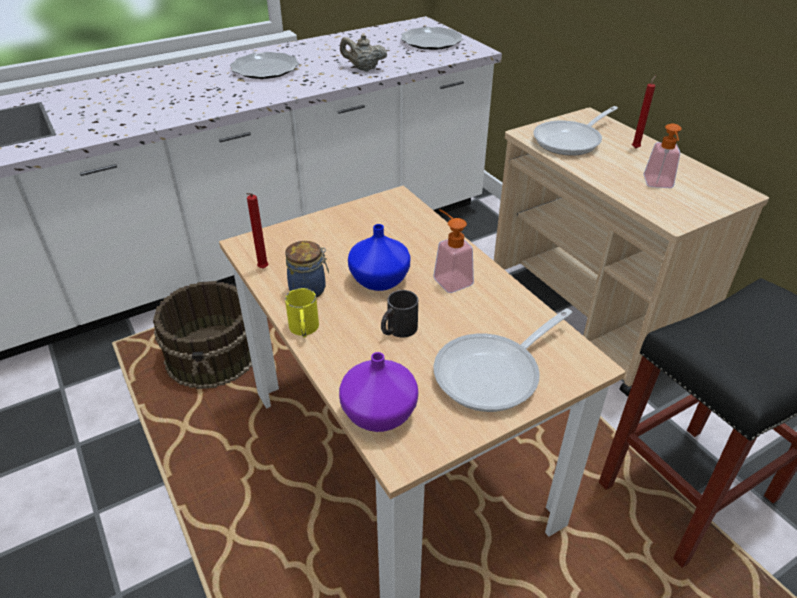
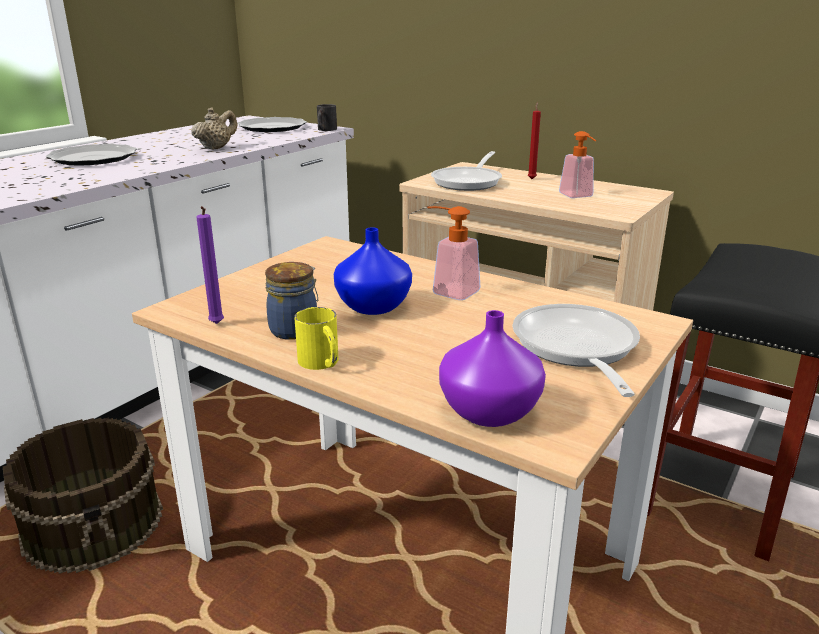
camera: 25 degrees left, 15 degrees down
red candle [246,193,269,269] -> purple candle [196,206,224,324]
beige teapot [340,34,387,71] -> beige teapot turned 135 degrees clockwise [191,108,237,150]
black mug [381,290,418,338] -> black mug moved to [317,104,337,131]
frying pan [433,308,572,412] -> frying pan turned 150 degrees clockwise [512,304,640,397]

